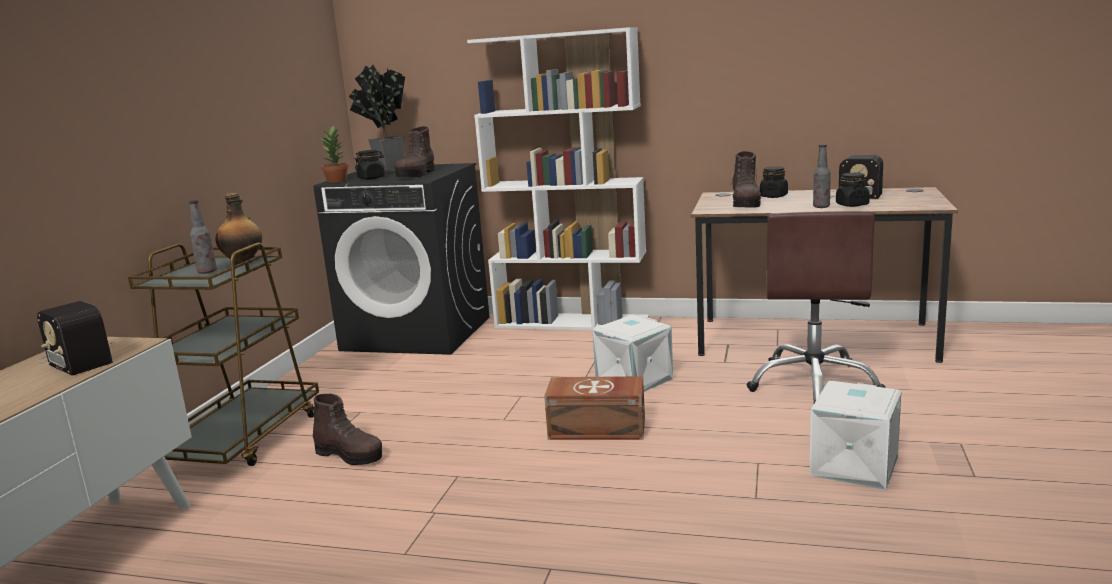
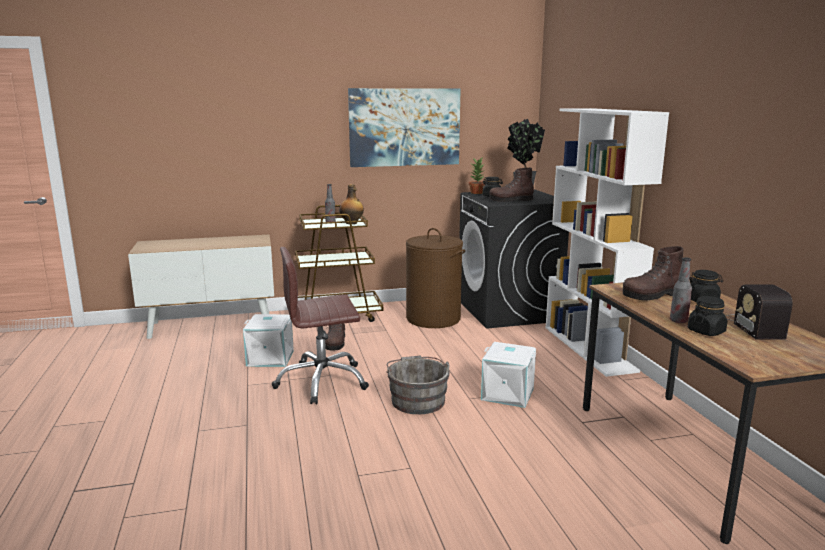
camera: 60 degrees right, 0 degrees up
radio [37,301,115,376] -> none
brown storage box [544,376,645,440] -> grey bucket [387,355,450,414]
brown office chair [747,211,886,403] -> brown office chair moved to [272,247,369,404]
white storage box [810,381,901,490] -> white storage box moved to [243,314,294,367]
none -> picture [348,88,461,167]
none -> brown laundry basket [406,228,465,328]

